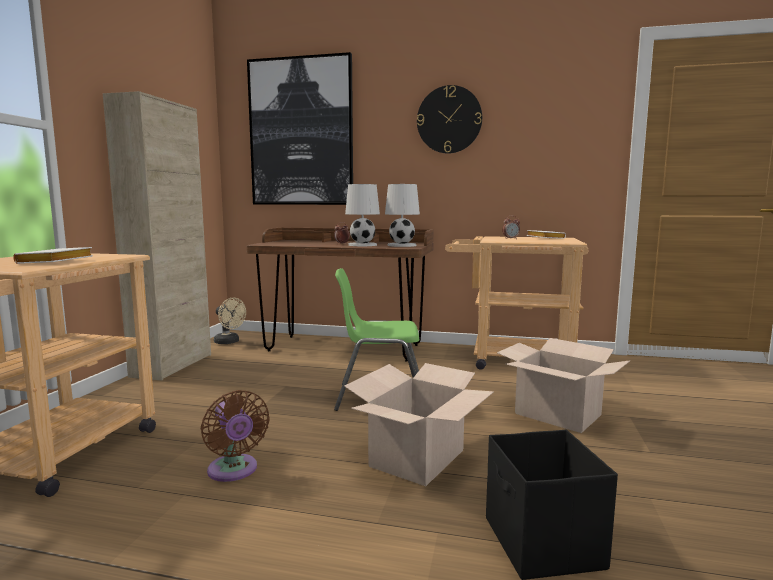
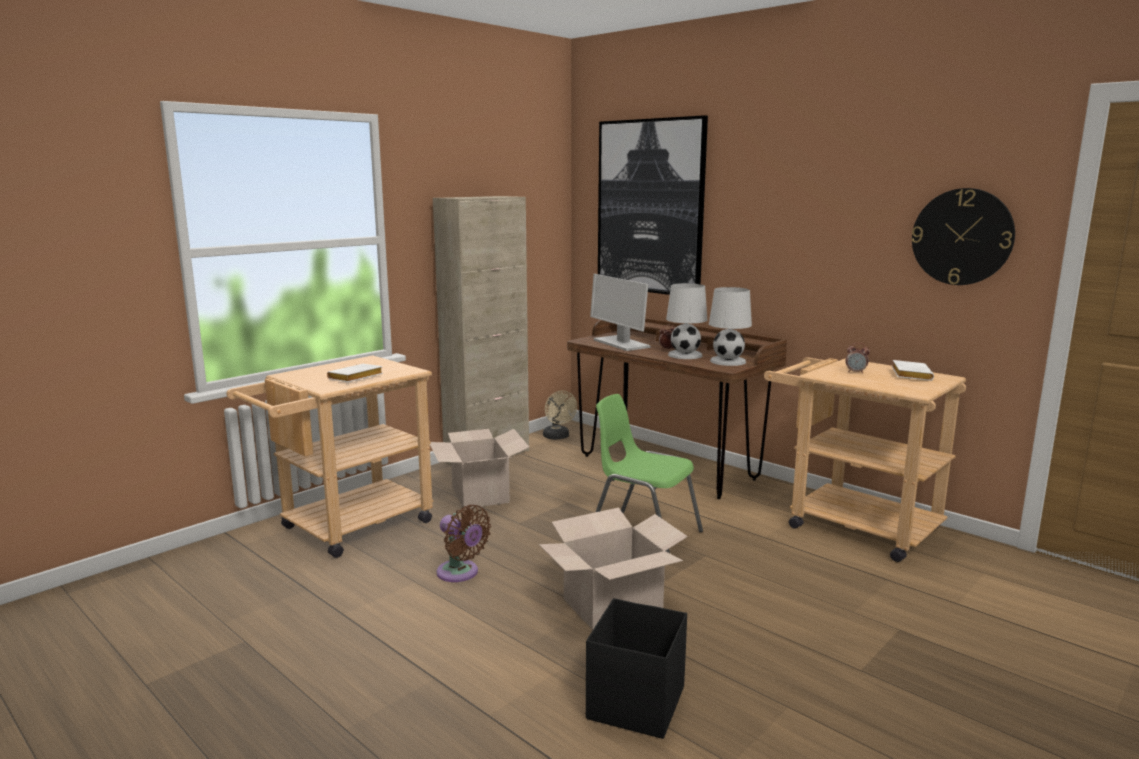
camera: 30 degrees right, 5 degrees up
brown fan [201,390,269,482] -> brown fan turned 45 degrees counterclockwise [436,505,491,582]
wall clock [417,85,482,154] -> wall clock moved to [911,188,1015,285]
cardboard box [497,338,630,433] -> cardboard box moved to [430,429,529,509]
none -> monitor [590,274,650,351]

